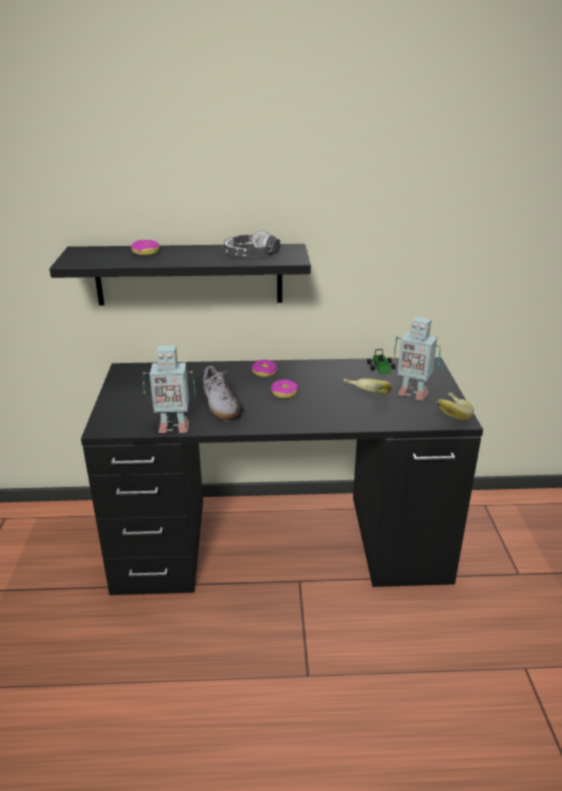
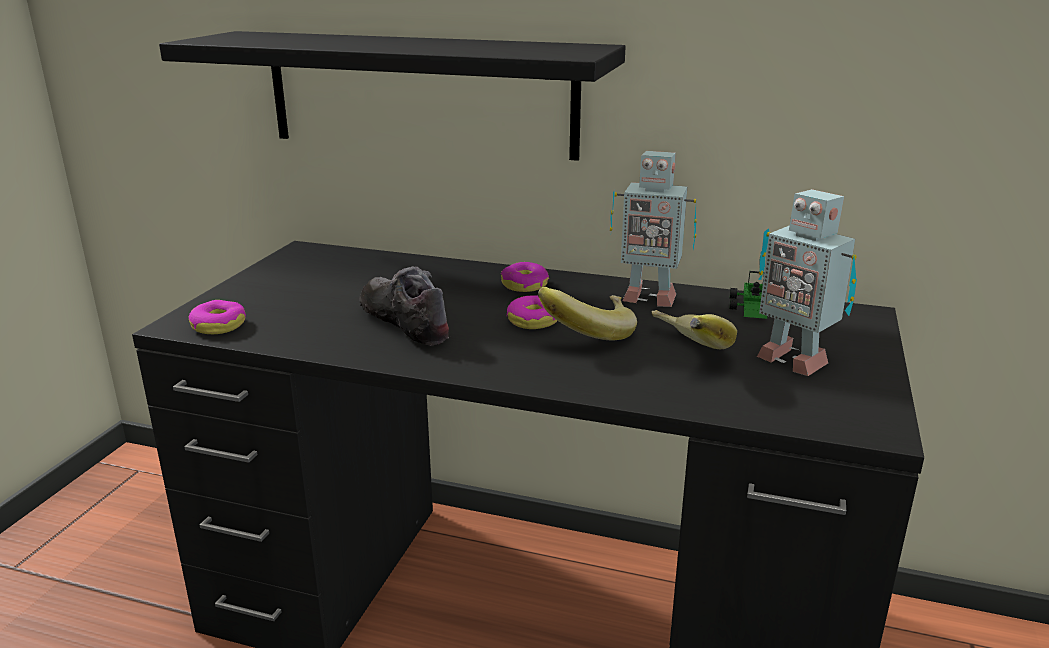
camera: 20 degrees right, 5 degrees down
donut [131,240,159,255] -> donut moved to [188,300,246,334]
toy robot [143,345,196,433] -> toy robot moved to [610,151,697,307]
shoe [203,365,244,422] -> shoe turned 150 degrees clockwise [359,266,449,346]
headphones [224,230,281,256] -> none
banana [436,393,474,420] -> banana moved to [538,287,637,340]

